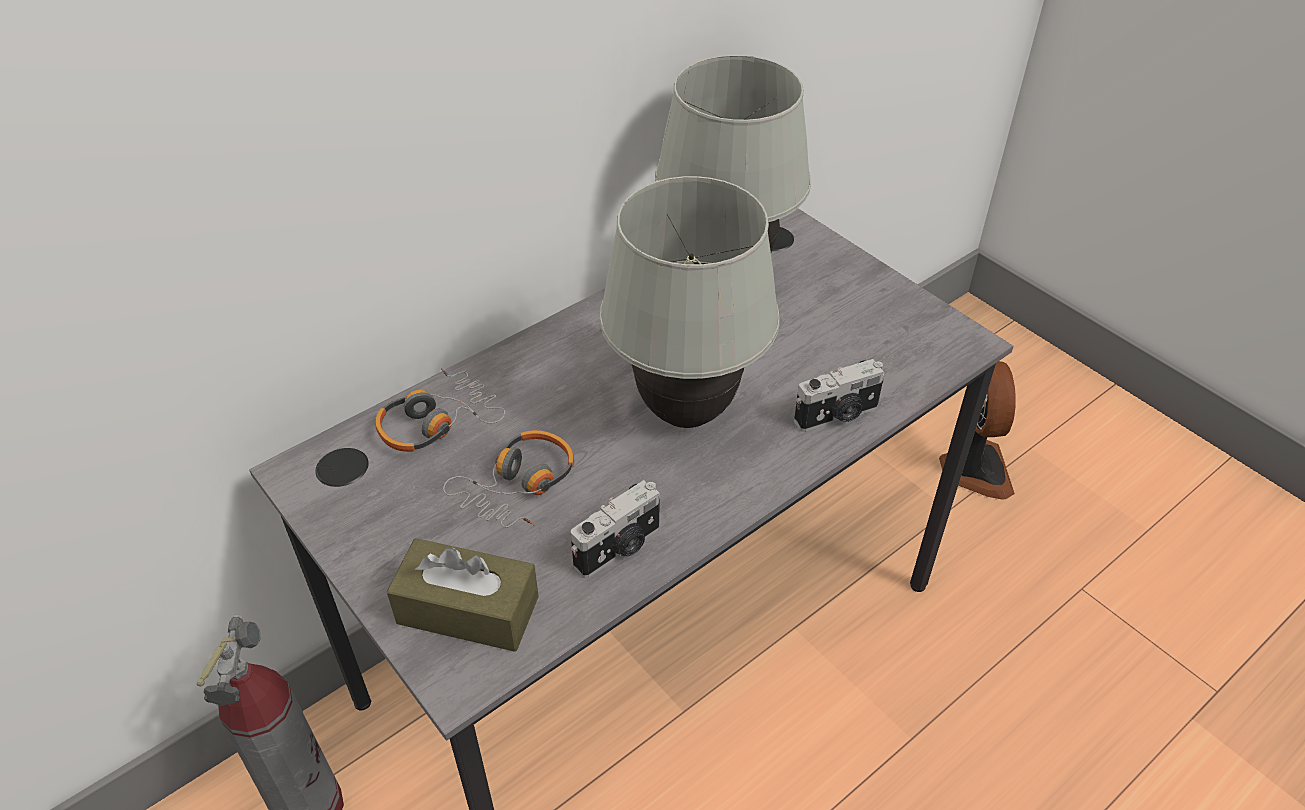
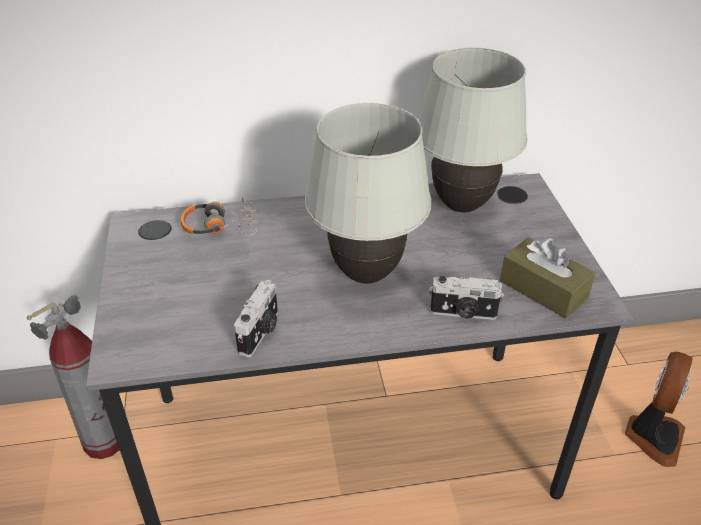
camera: 30 degrees right, 5 degrees down
brown tissue box [387,538,539,652] -> brown tissue box moved to [500,238,596,319]
headphones [443,430,574,528] -> none
camera [571,480,660,578] -> camera turned 60 degrees counterclockwise [234,280,278,357]

